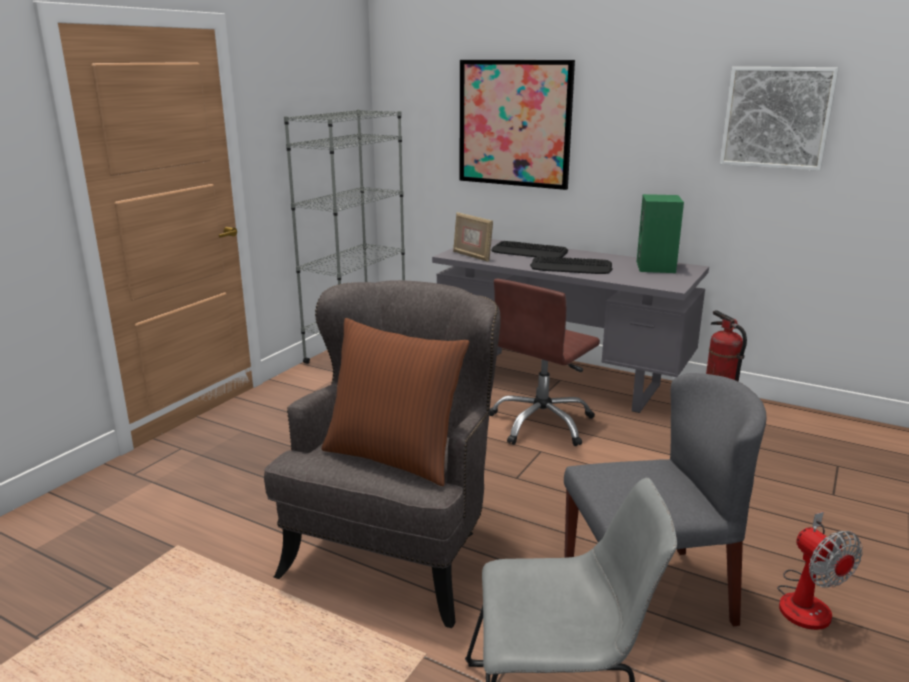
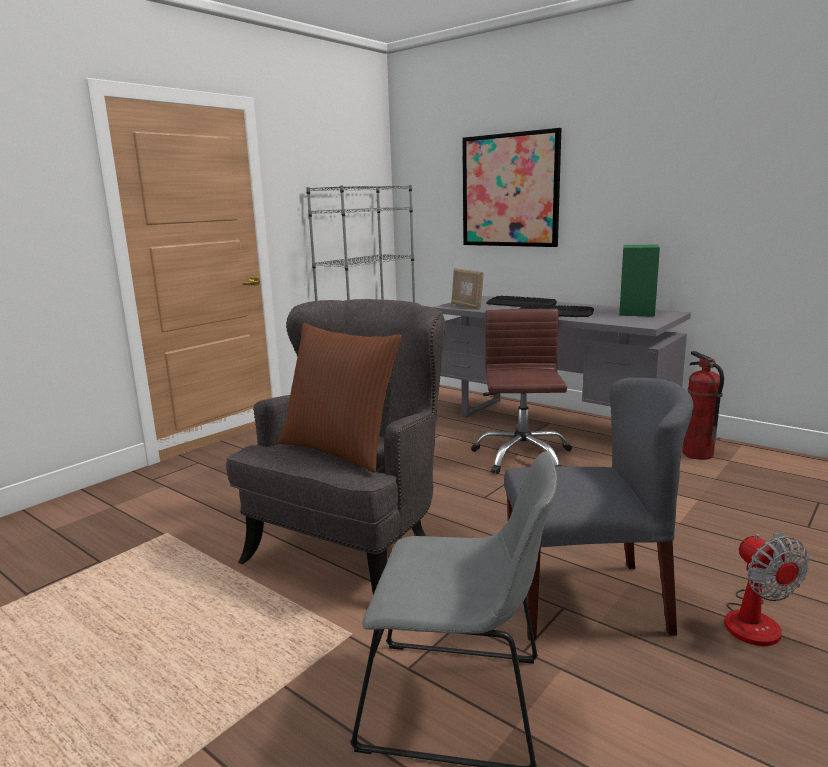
camera: 10 degrees right, 5 degrees down
brown office chair [489,279,600,446] -> brown office chair turned 135 degrees clockwise [471,309,572,474]
picture [720,67,839,171] -> none

